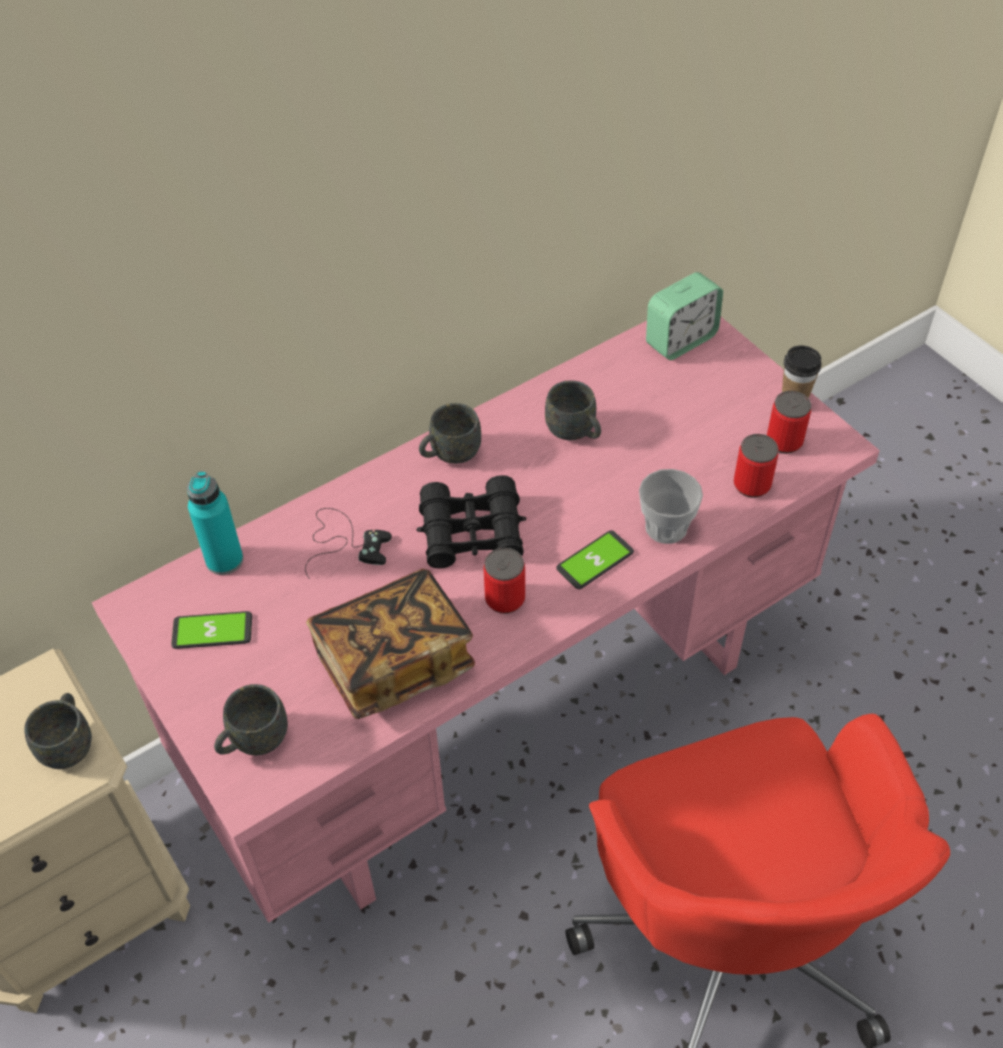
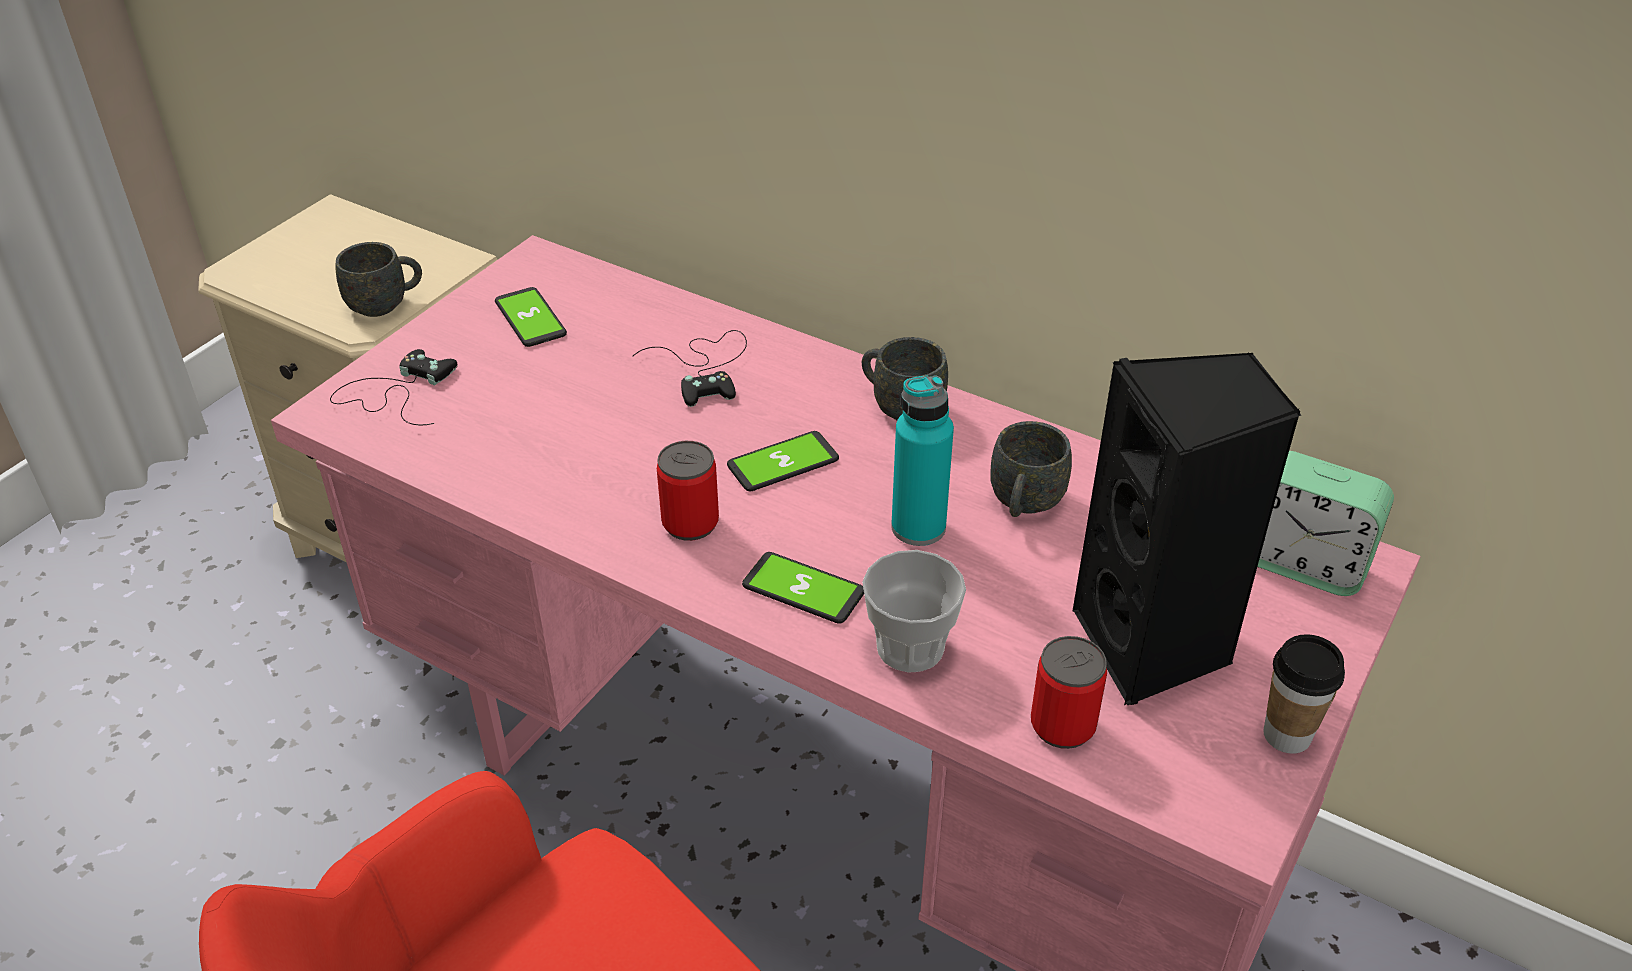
camera: 65 degrees right, 10 degrees down
turquoise bottle [187,471,243,575] -> turquoise bottle moved to [891,375,954,546]
grey mug [214,684,288,756] -> black game controller [330,349,457,425]
book [306,569,475,719] -> none
black binoculars [417,475,526,568] -> phone [727,431,839,491]
can [767,391,811,454] -> none
none -> black speaker [1072,353,1301,705]

